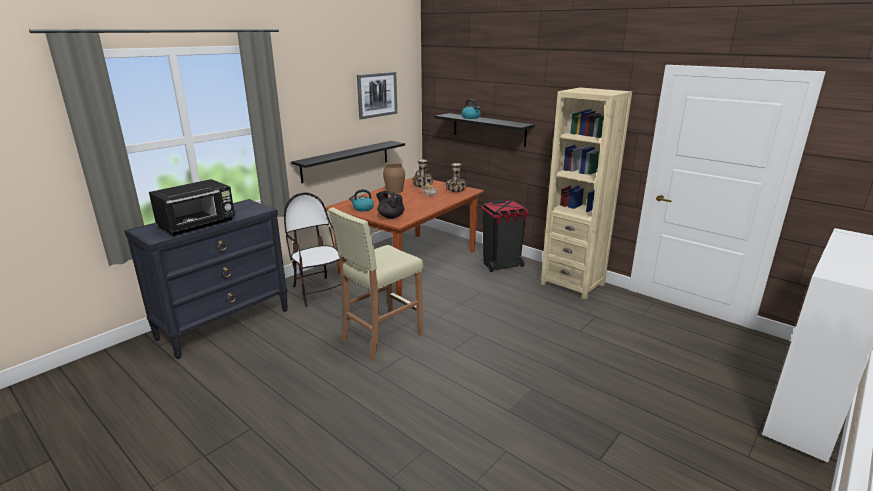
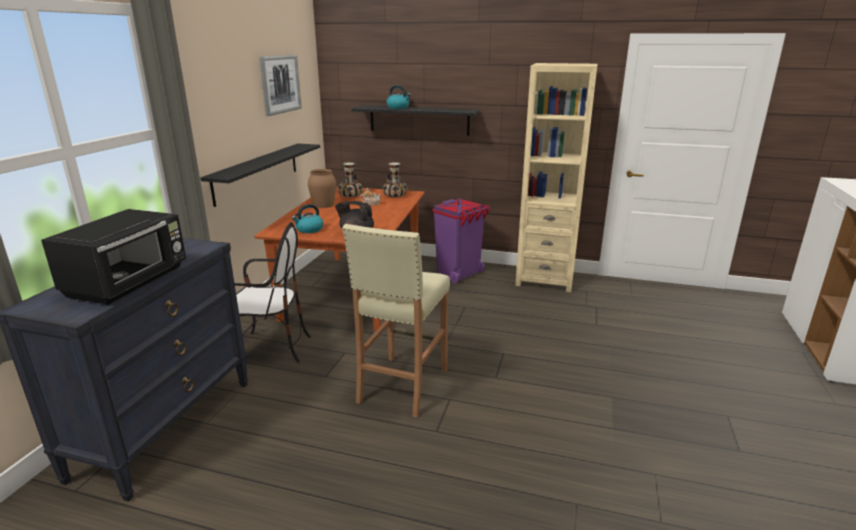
camera: 25 degrees left, 0 degrees up
chair [284,193,342,307] -> chair turned 150 degrees clockwise [234,222,311,362]
black trash can [482,200,528,272] -> purple trash can [433,199,490,283]

